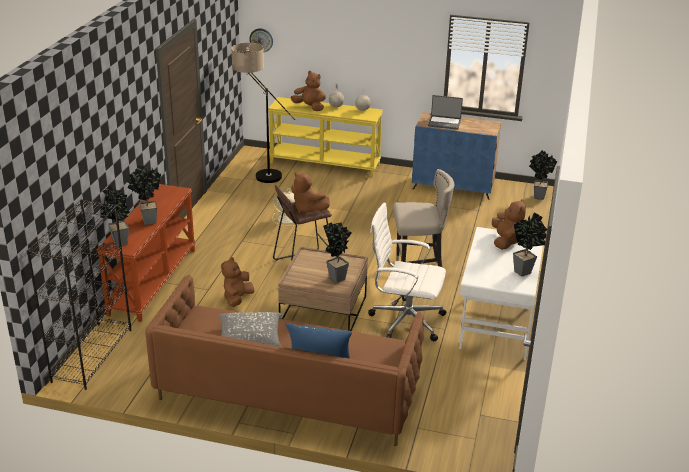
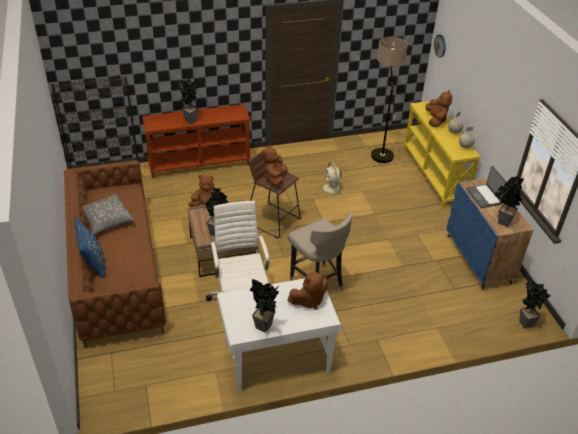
camera: 60 degrees right, 10 degrees up
potted plant [100,185,130,247] -> potted plant moved to [494,176,524,227]

